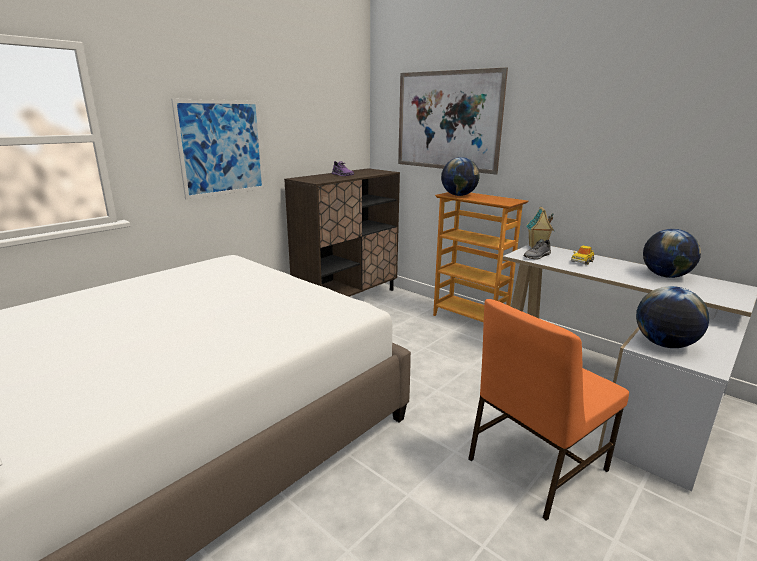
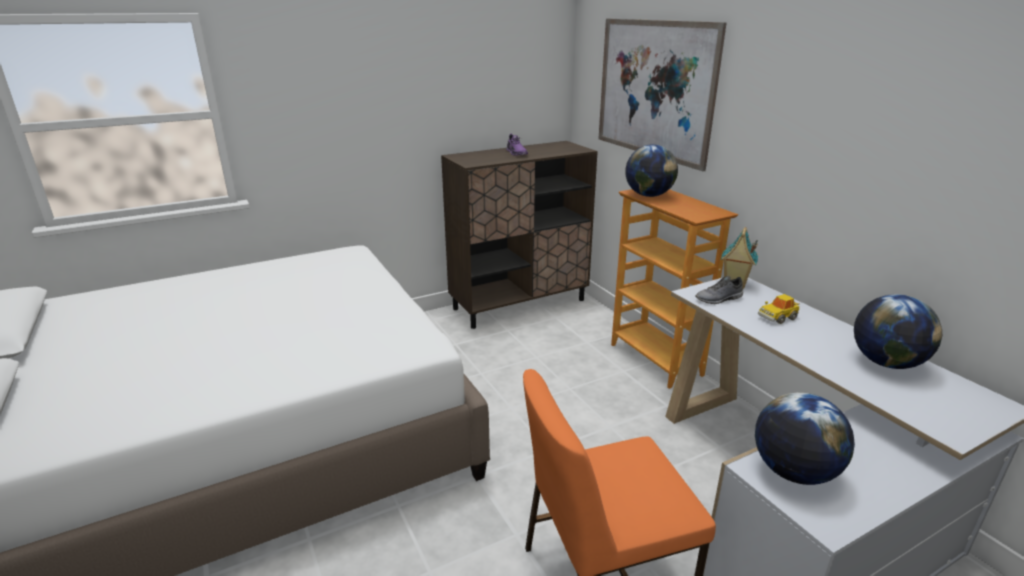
camera: 20 degrees right, 5 degrees up
picture [171,99,265,199] -> none

